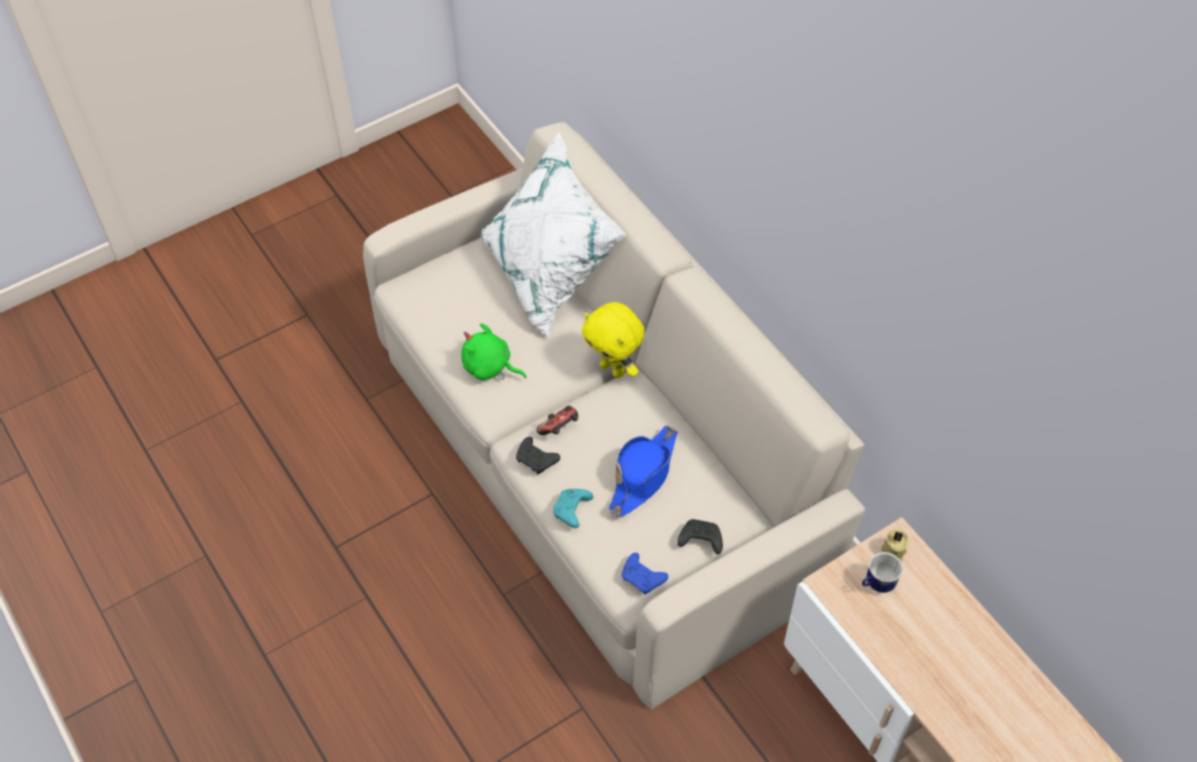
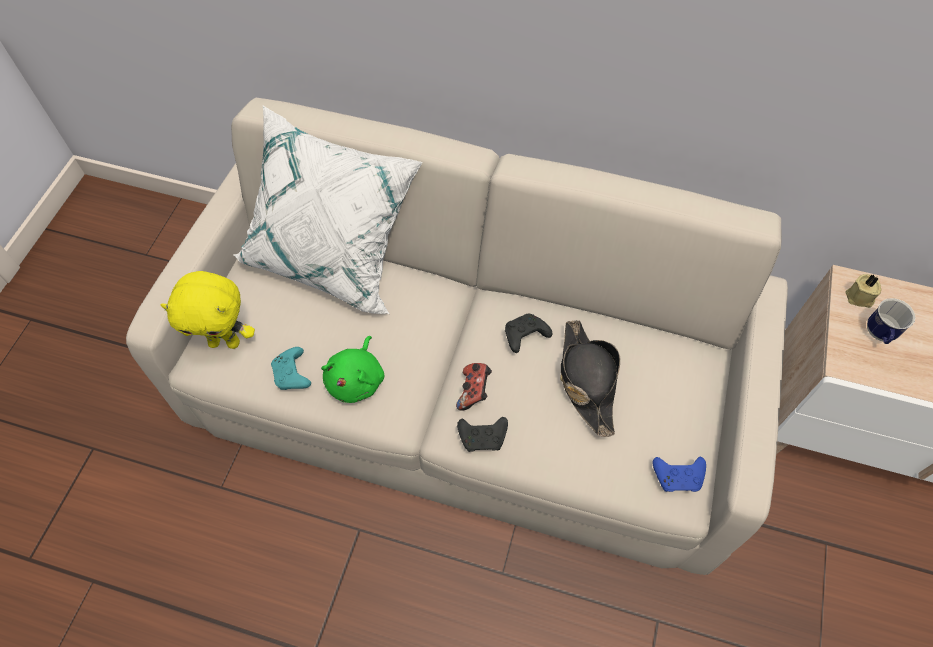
camera: 40 degrees left, 5 degrees up
green plush toy [461,323,527,380] -> green plush toy turned 60 degrees counterclockwise [321,336,384,403]
turquoise game controller [553,489,593,528] -> turquoise game controller moved to [271,347,311,390]
yellow plush toy [582,302,645,378] -> yellow plush toy moved to [161,271,255,349]
blue hat [609,426,678,517] -> black hat [560,320,620,437]
black game controller [677,519,723,554] -> black game controller moved to [505,314,552,353]

